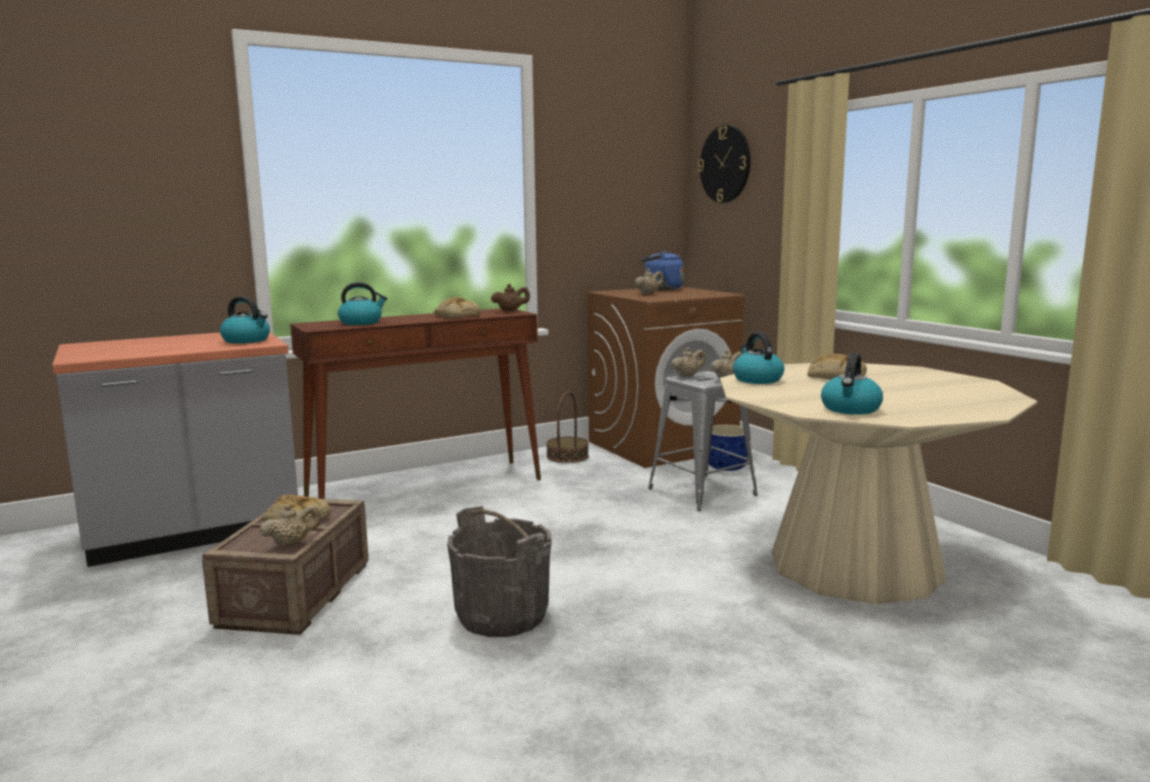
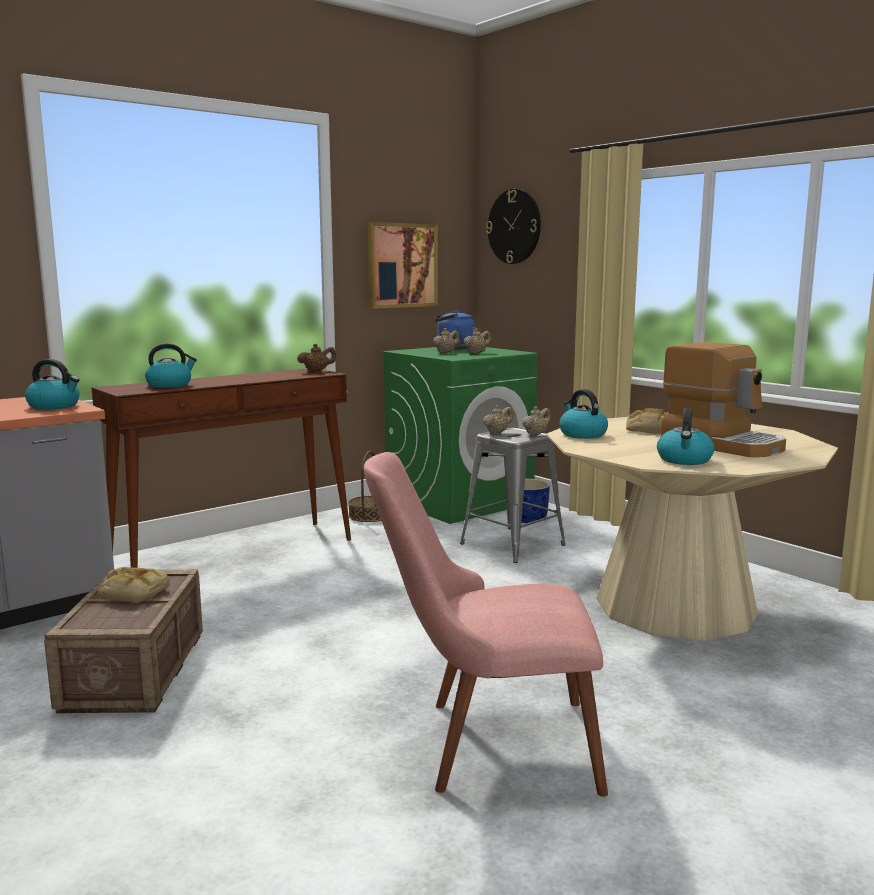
camera: 10 degrees left, 0 degrees up
beige teapot [259,504,321,547] -> beige teapot moved to [464,328,491,354]
bread [434,297,481,319] -> none
grey bucket [447,506,552,637] -> none
brown washing machine [586,287,744,468] -> green washing machine [382,347,538,524]
none -> pink chair [364,452,608,797]
none -> picture [368,222,438,309]
none -> coffee machine [660,342,786,457]

